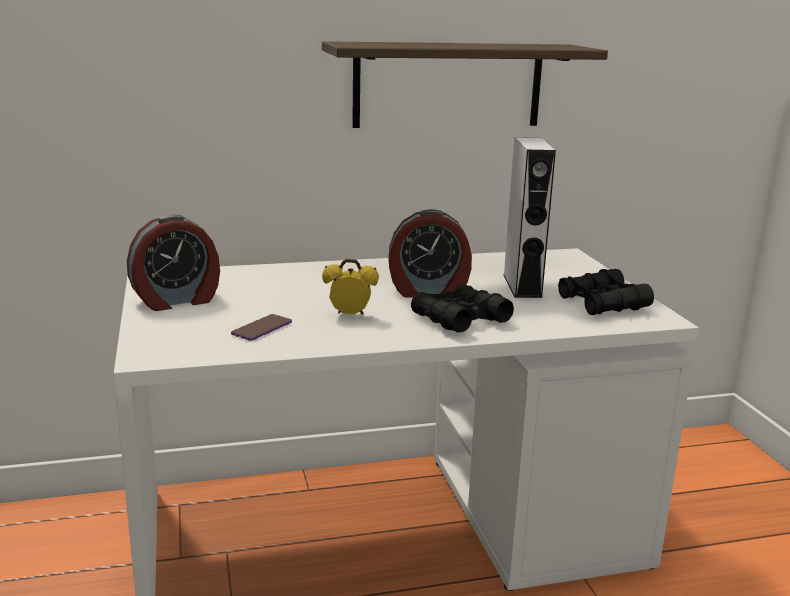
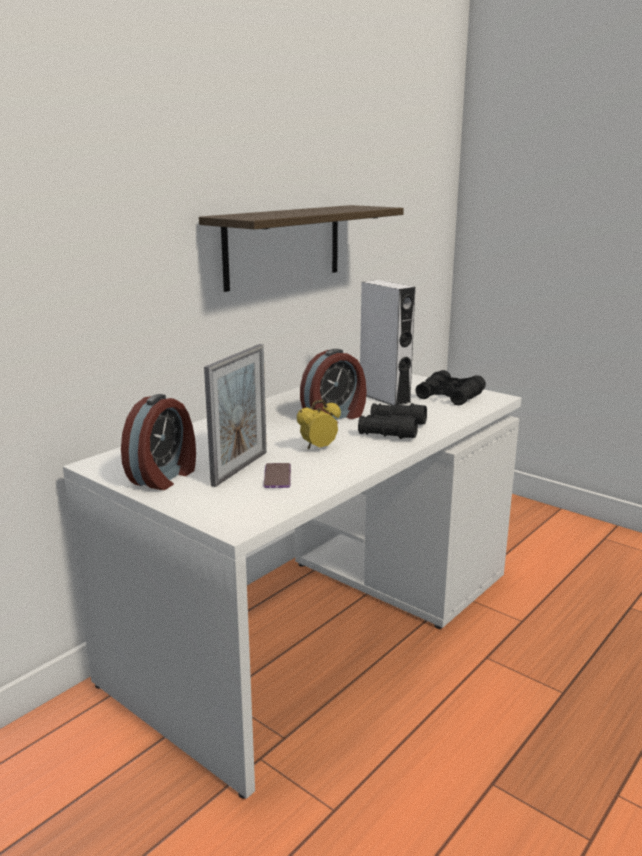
camera: 35 degrees left, 0 degrees up
none -> picture frame [204,344,267,487]

